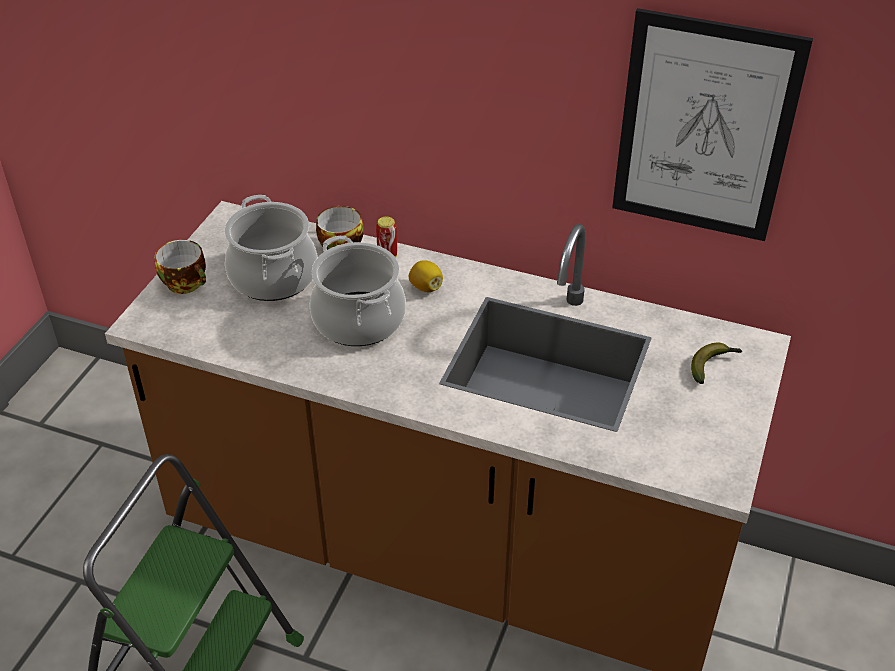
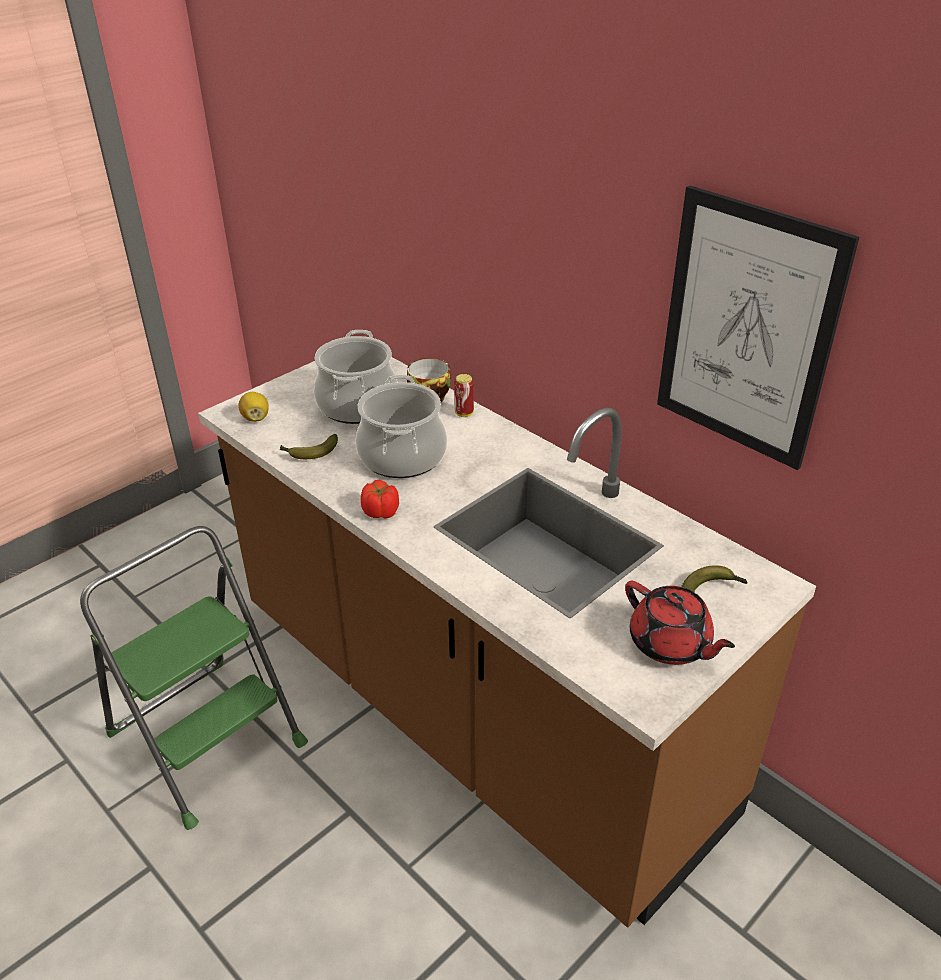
camera: 25 degrees right, 5 degrees down
cup [155,240,206,294] -> none
lemon [409,260,443,292] -> lemon moved to [238,392,269,422]
none -> banana [279,434,338,459]
none -> tomato [361,480,399,519]
none -> red teapot [625,581,735,665]

